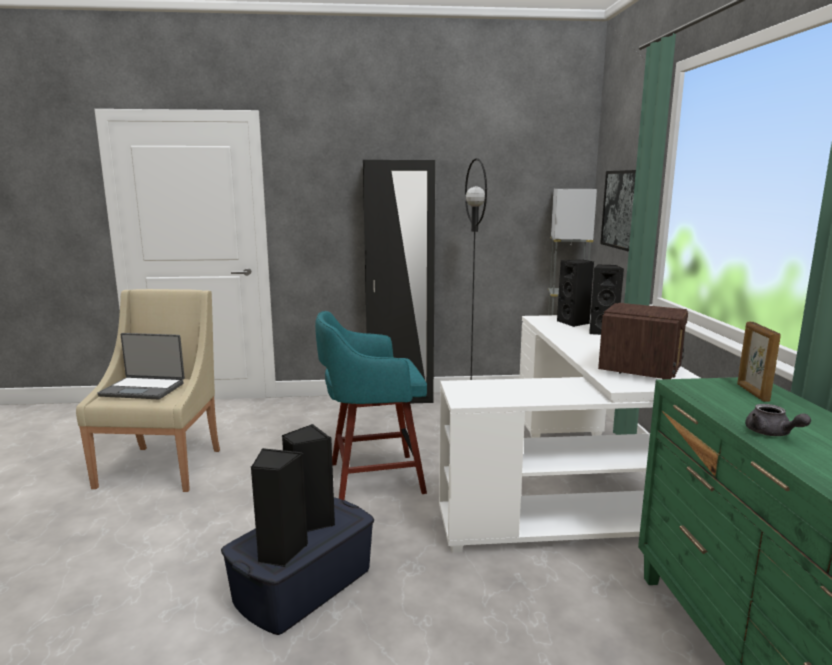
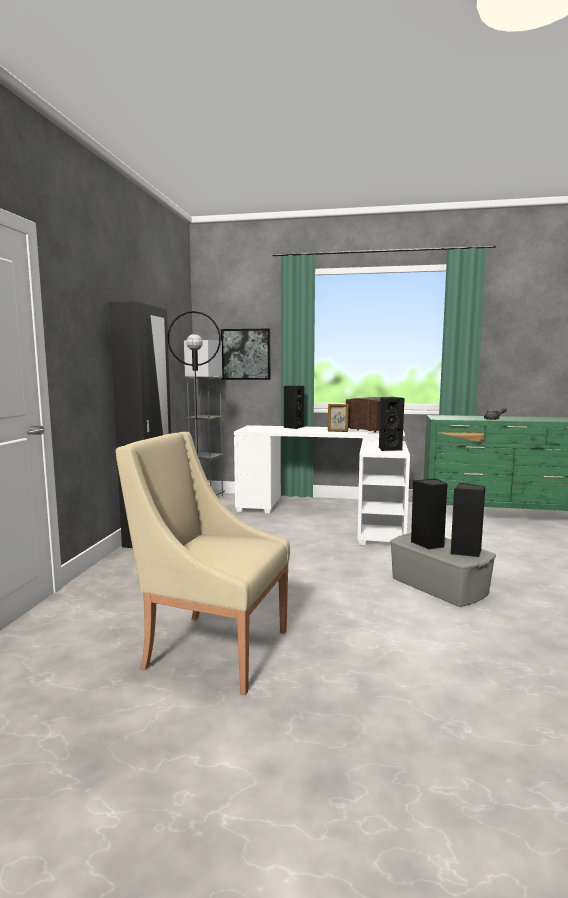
camera: 75 degrees left, 5 degrees down
laptop [97,333,185,399] -> none
blue storage box [221,497,374,635] -> grey storage box [390,533,496,607]
turquoise stool [315,311,427,500] -> none
black speaker [557,260,594,327] -> black speaker moved to [379,397,405,451]
picture frame [737,322,781,402] -> picture frame moved to [328,404,349,432]

